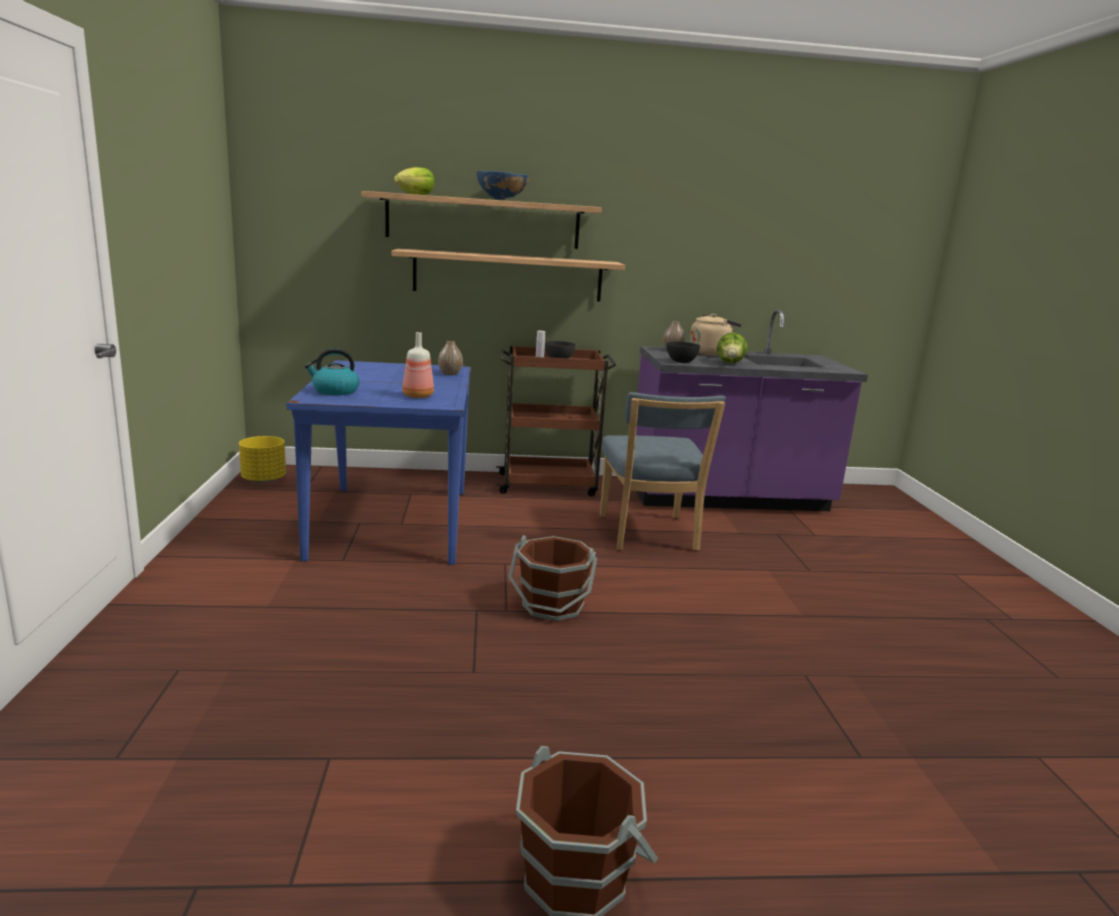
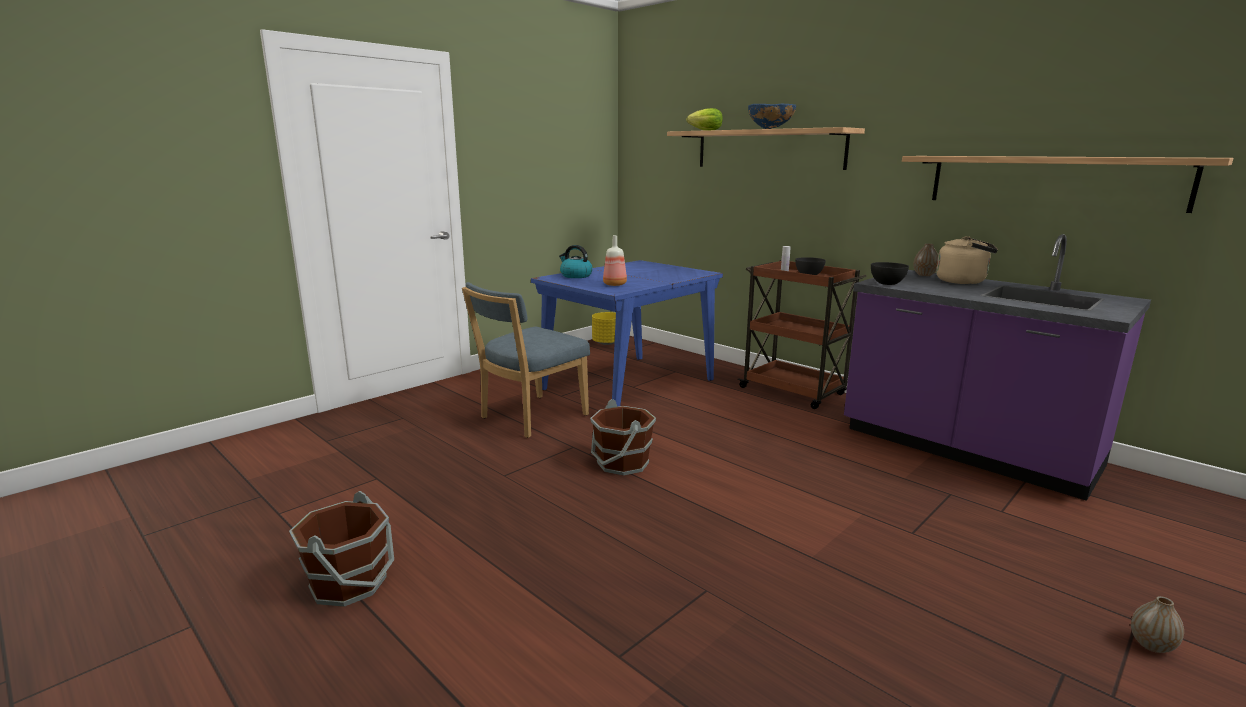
camera: 50 degrees right, 0 degrees up
shelf [391,249,625,301] -> shelf moved to [902,156,1233,213]
vase [438,341,463,375] -> vase moved to [1131,596,1184,653]
blue chair [600,392,726,551] -> blue chair moved to [462,282,590,438]
lettuce [717,332,748,363] -> none

